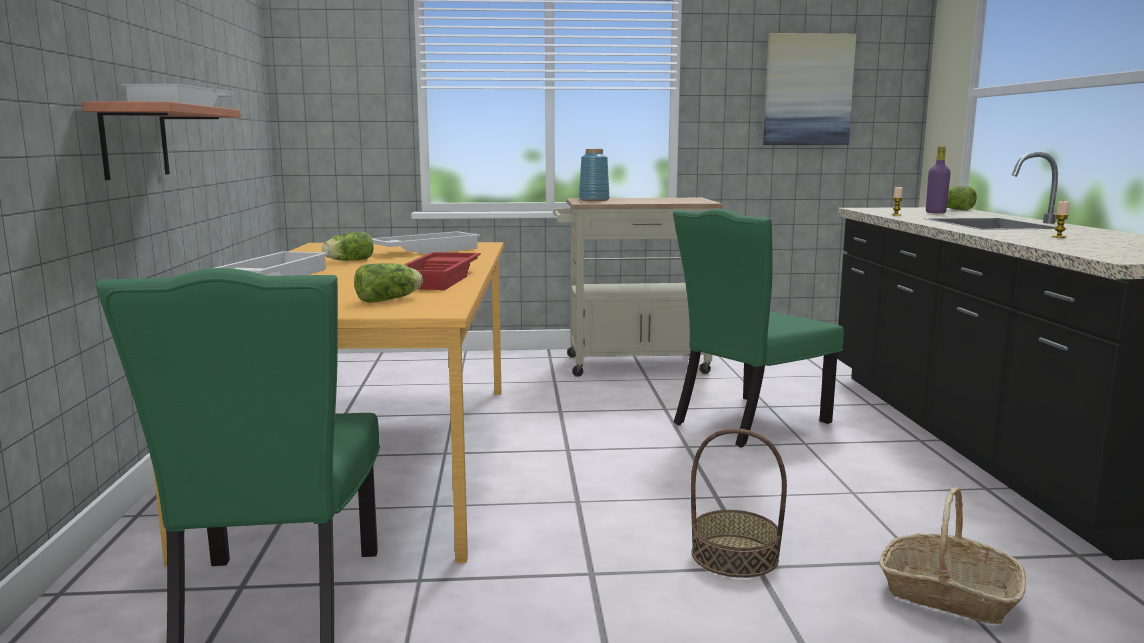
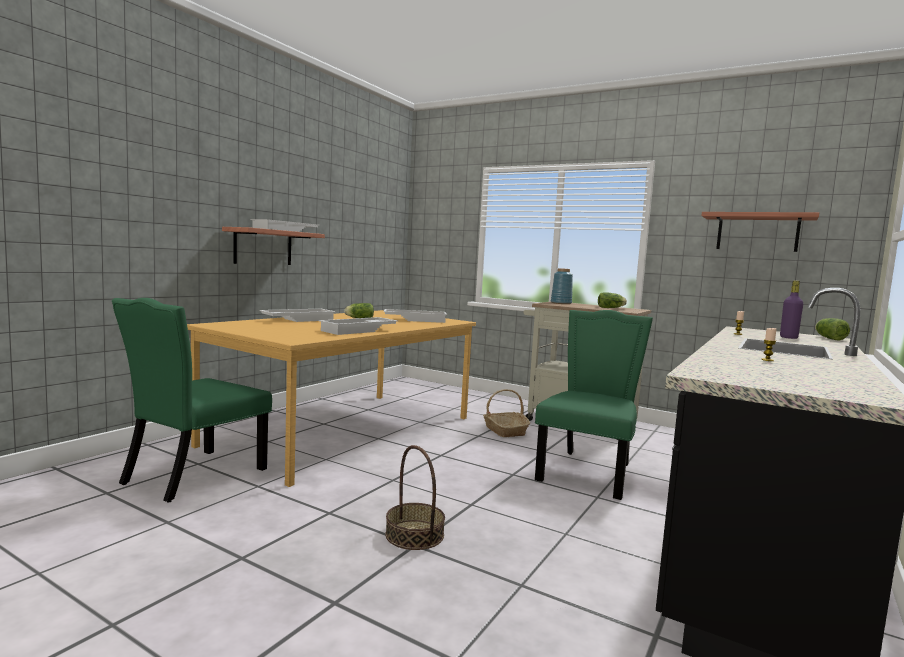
camera: 35 degrees right, 5 degrees down
lettuce [354,263,423,303] -> lettuce moved to [598,292,627,308]
red tray [404,252,481,290] -> white tray [319,317,398,335]
green chair [673,209,844,447] -> green chair turned 120 degrees clockwise [535,310,653,500]
picture [763,33,856,145] -> shelf [702,212,819,252]
basket [880,487,1026,624] -> basket moved to [483,389,530,437]

